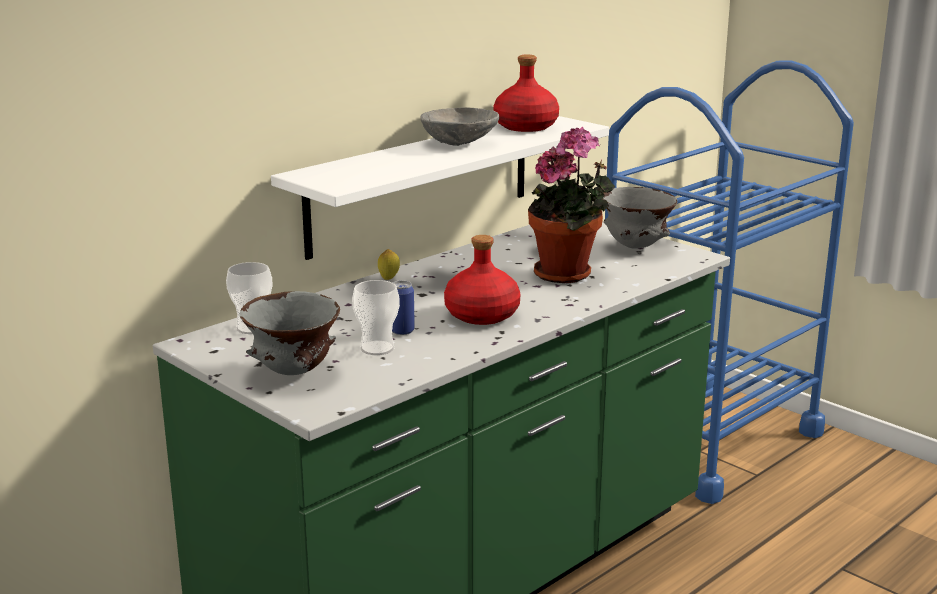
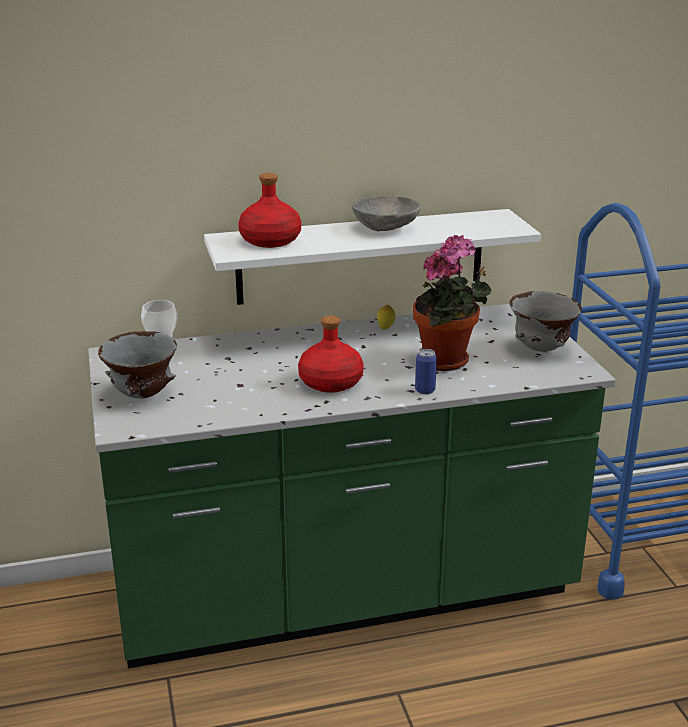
camera: 30 degrees right, 5 degrees up
cup [352,280,400,355] -> none
lemon [378,249,400,280] -> lemon moved to [377,304,395,329]
can [392,280,415,335] -> can moved to [415,349,437,394]
red bottle [493,55,559,132] -> red bottle moved to [238,173,301,248]

